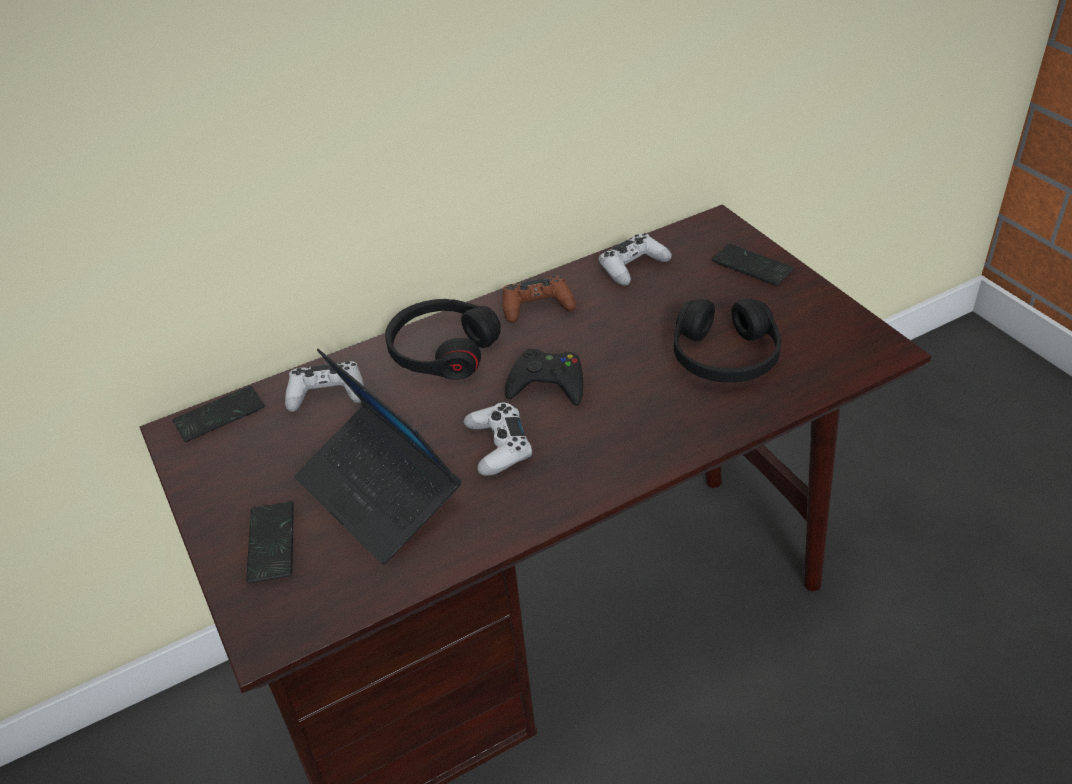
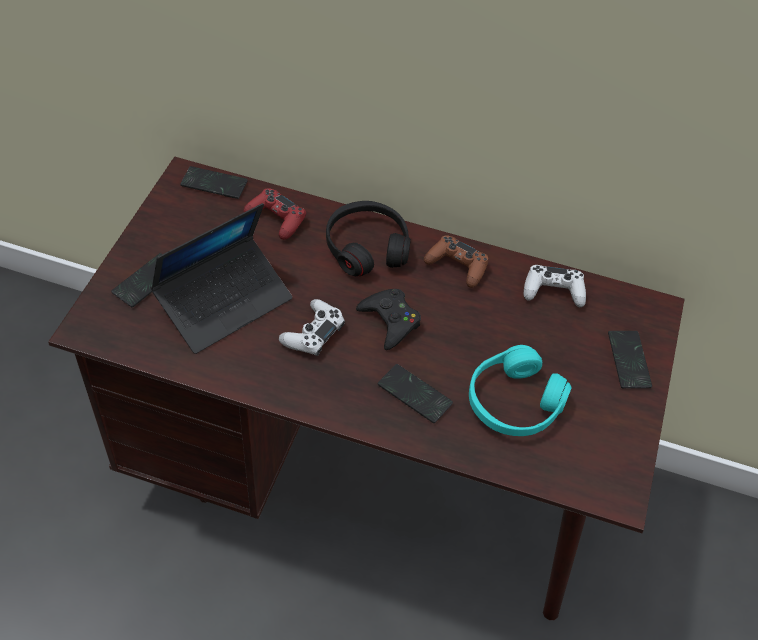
camera: 40 degrees right, 10 degrees up
white game controller [285,361,364,412] -> red game controller [244,188,306,240]
laptop [294,349,461,565] -> laptop turned 135 degrees counterclockwise [151,203,292,354]
black headphones [674,299,781,382] -> turquoise headphones [469,345,572,436]
none -> phone [378,364,453,423]

